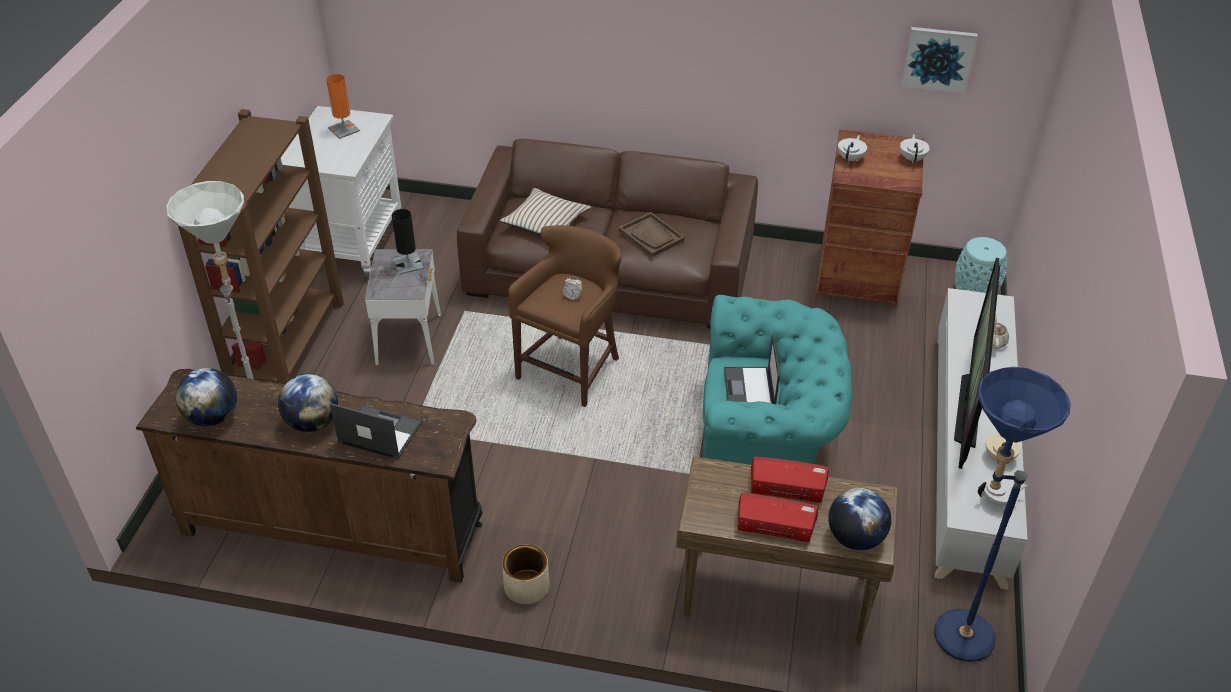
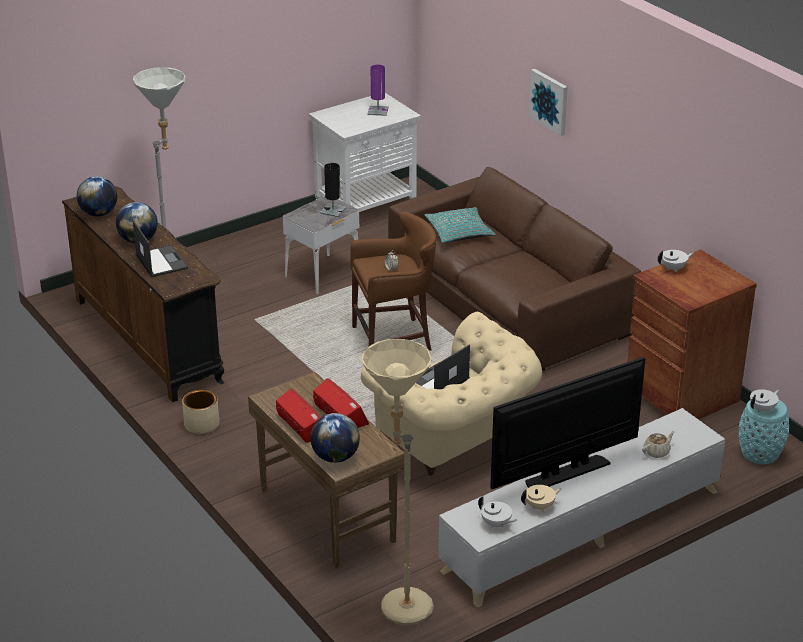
camera: 45 degrees right, 10 degrees down
brown bookcase [178,109,344,385] -> none
orange table lamp [326,74,360,139] -> purple table lamp [367,65,389,116]
beige pillow [500,188,591,235] -> turquoise pillow [424,207,496,243]
brown tray [619,212,685,257] -> none
turquoise armchair [703,295,852,465] -> beige armchair [361,312,542,476]
white teapot [900,134,930,163] -> white teapot moved to [750,389,779,413]
picture [901,27,978,93] -> picture moved to [529,69,568,136]
blue floor lamp [934,367,1071,662] -> beige floor lamp [362,339,434,625]

